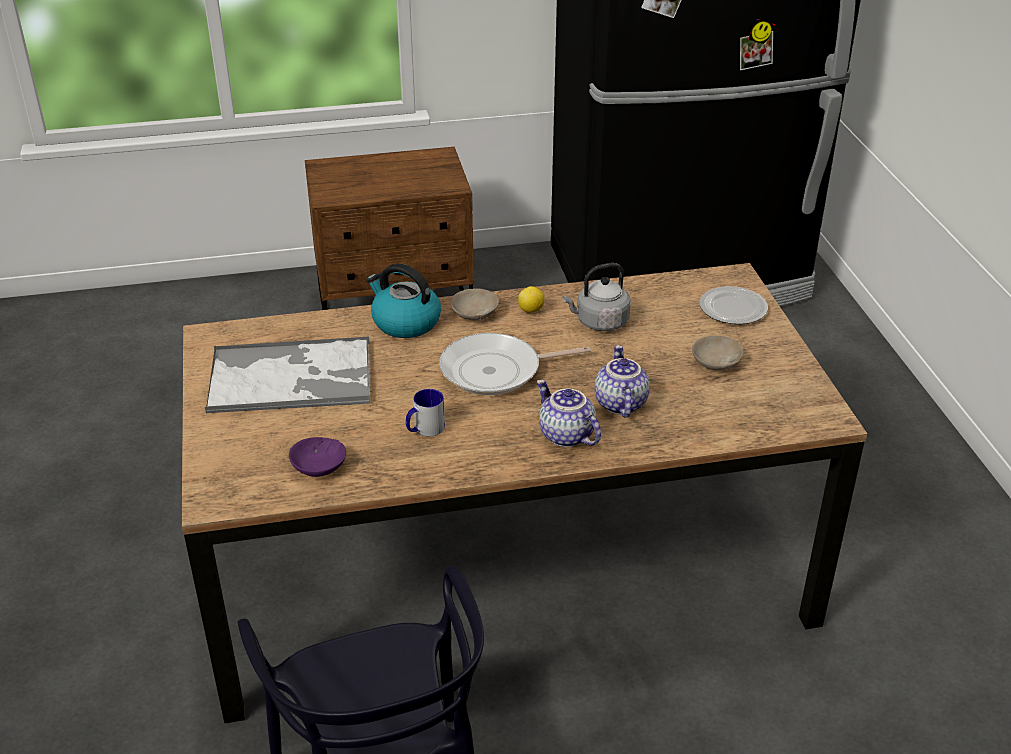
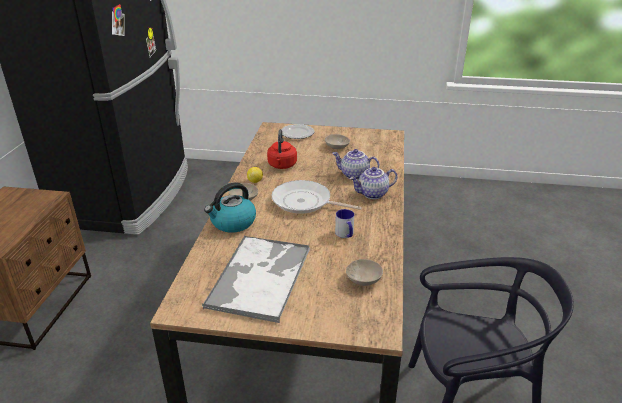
camera: 70 degrees left, 5 degrees down
purple bowl [289,437,346,477] -> beige bowl [346,259,383,286]
frying pan [439,333,591,395] -> frying pan turned 105 degrees clockwise [271,180,362,214]
grey kettle [563,263,631,331] -> red kettle [267,129,297,169]

